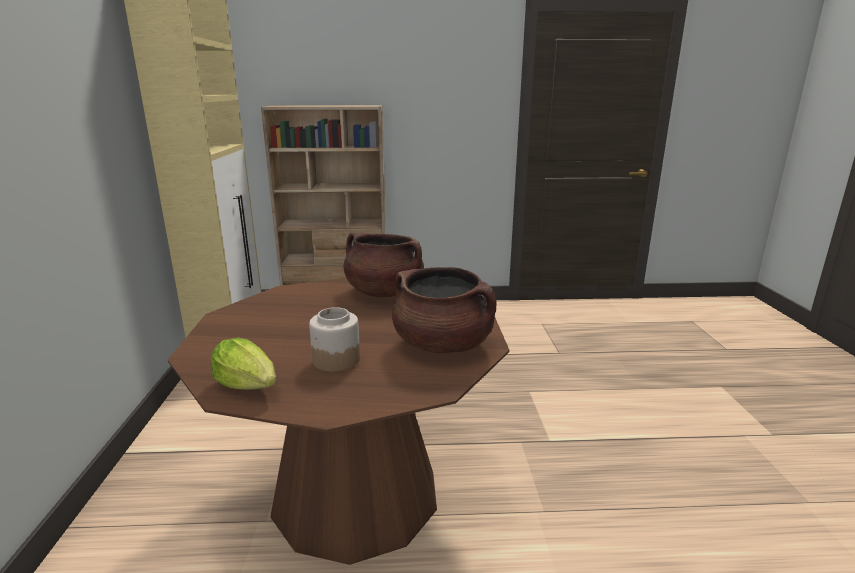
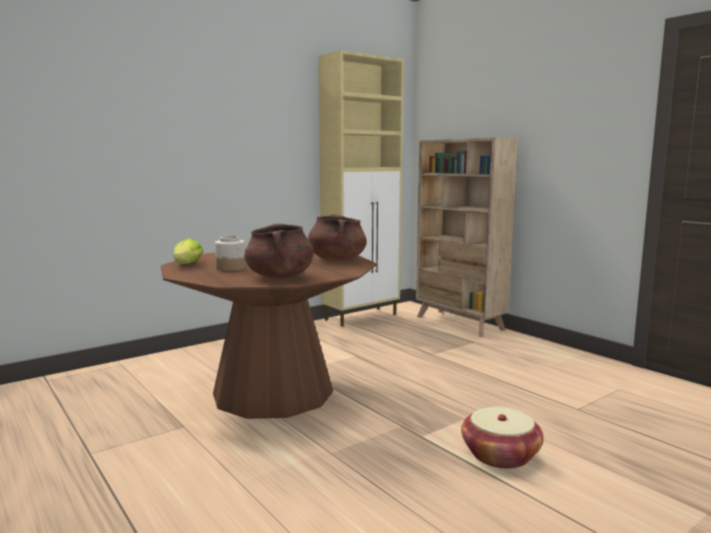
camera: 55 degrees right, 10 degrees down
none -> basket [461,406,544,469]

